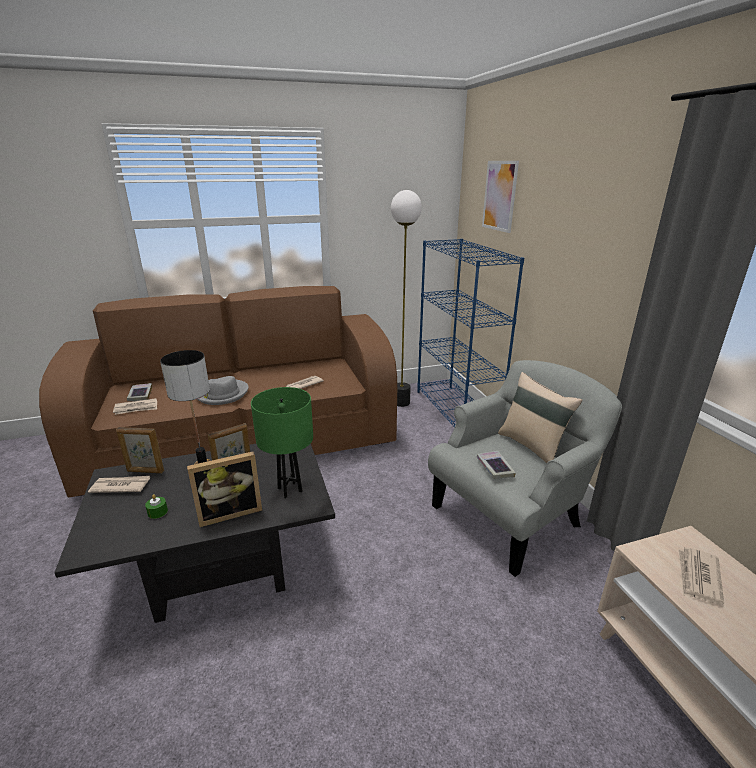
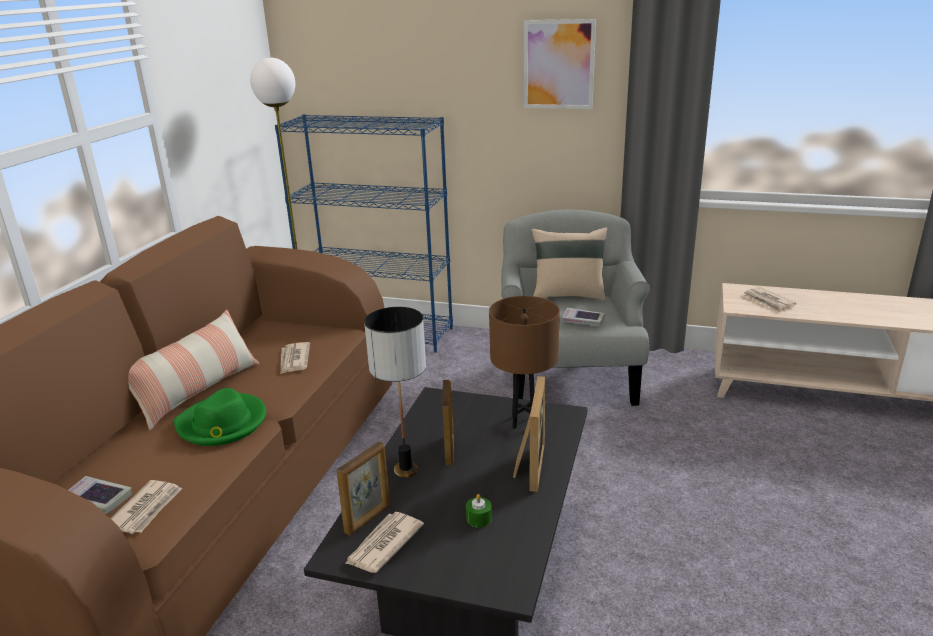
camera: 55 degrees left, 0 degrees up
grey hat [197,376,249,405] -> green hat [174,388,266,446]
green table lamp [251,387,313,498] -> brown table lamp [489,296,560,429]
picture [482,161,519,233] -> picture moved to [524,19,596,109]
none -> pillow [128,310,259,430]

